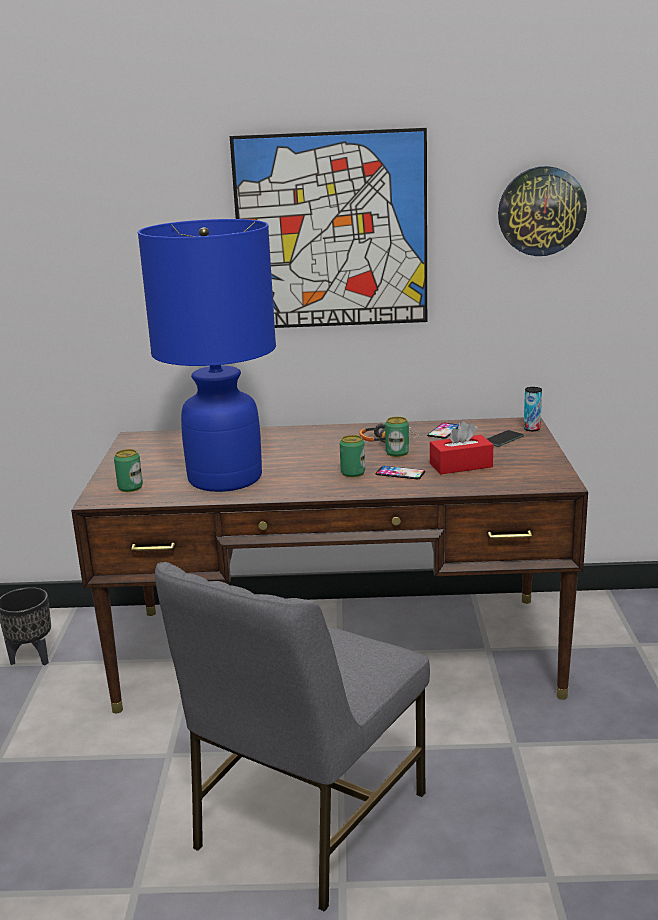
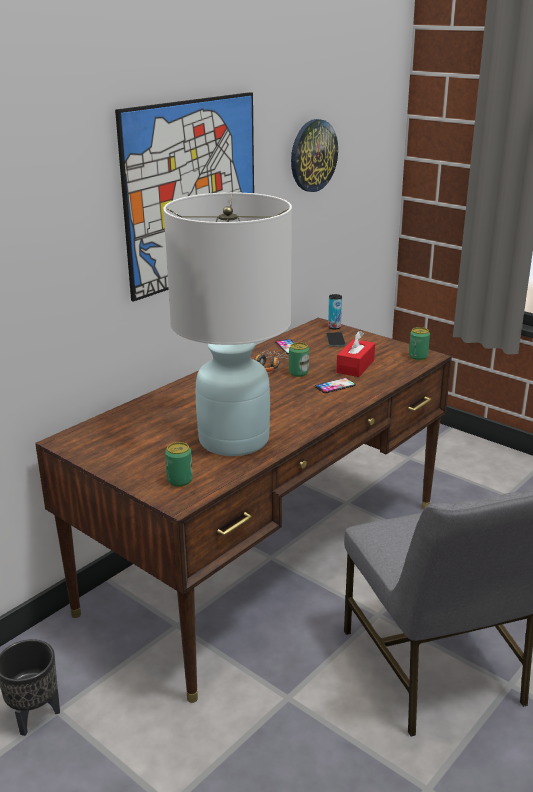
camera: 50 degrees left, 5 degrees up
blue table lamp [138,219,276,492] -> white table lamp [163,192,292,456]
can [340,435,365,477] -> can moved to [409,327,430,360]

